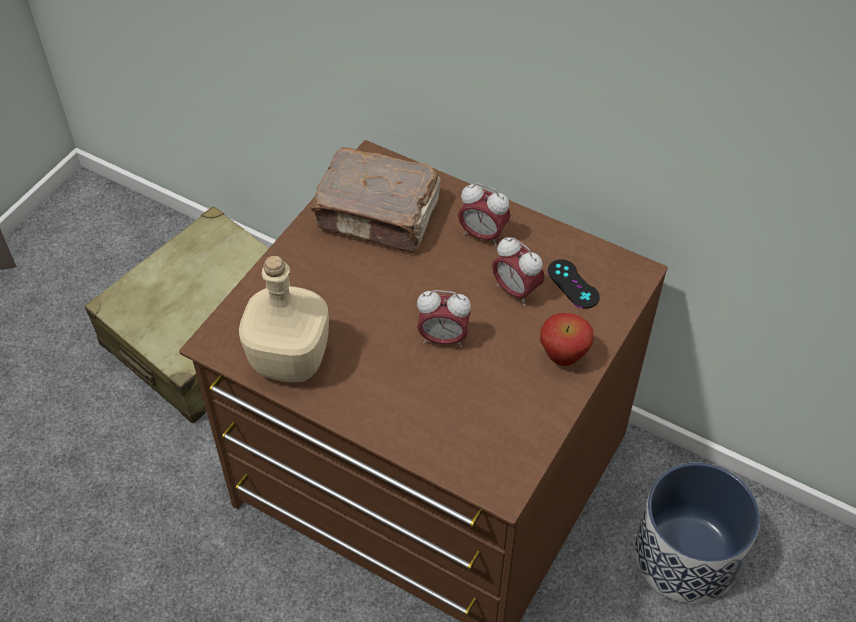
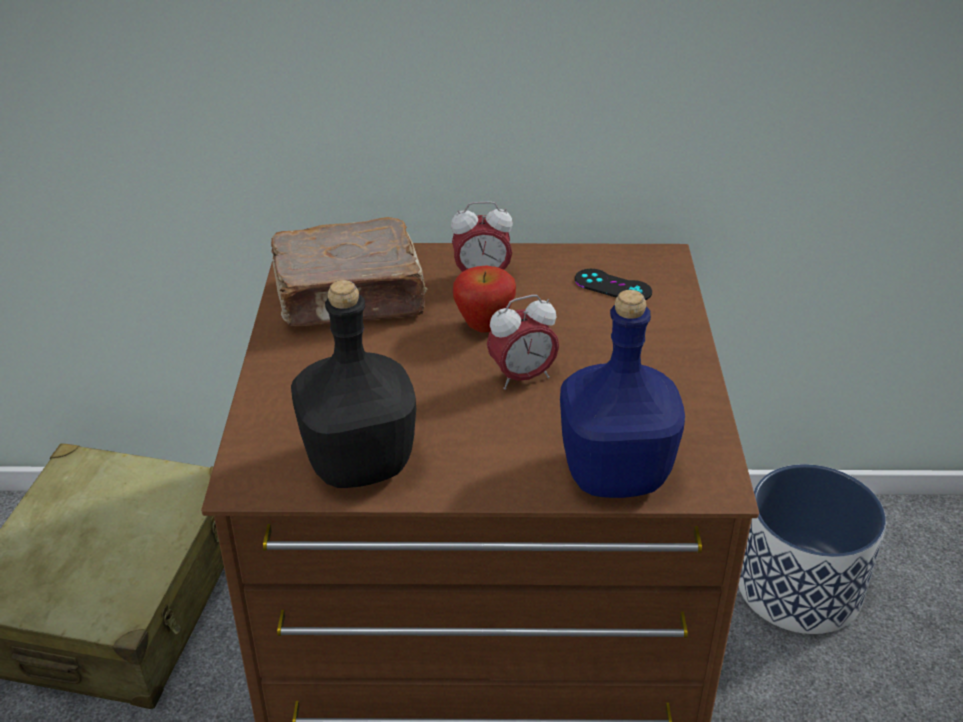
camera: 30 degrees left, 15 degrees down
beige bottle [239,255,329,382] -> black bottle [291,280,416,488]
alarm clock [492,237,544,306] -> none
apple [540,313,594,366] -> apple moved to [453,266,516,333]
none -> blue bottle [560,290,685,498]

